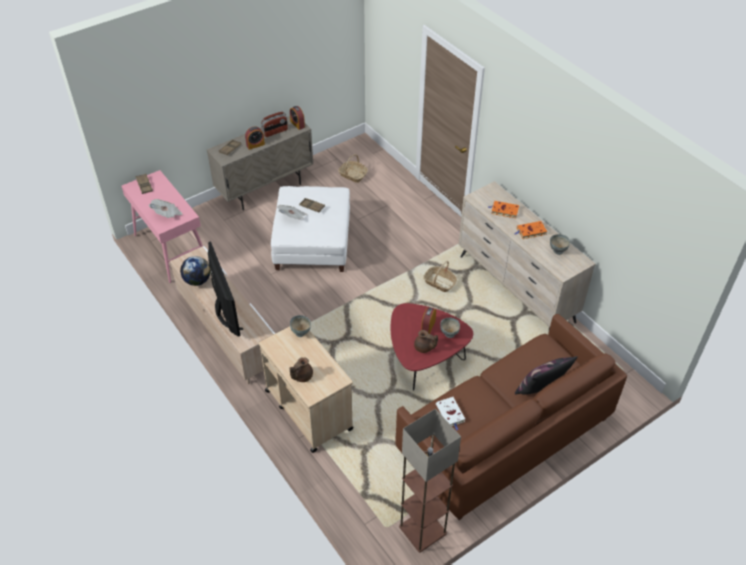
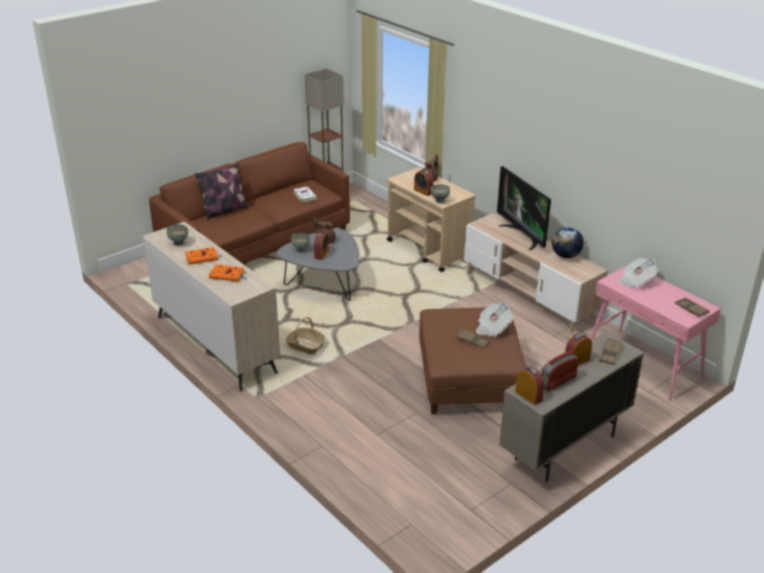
camera: 175 degrees right, 15 degrees down
white ottoman [271,186,350,272] -> brown ottoman [419,307,527,415]
basket [338,154,368,183] -> none
red coffee table [391,303,473,391] -> grey coffee table [277,228,360,301]
none -> alarm clock [414,169,434,196]

